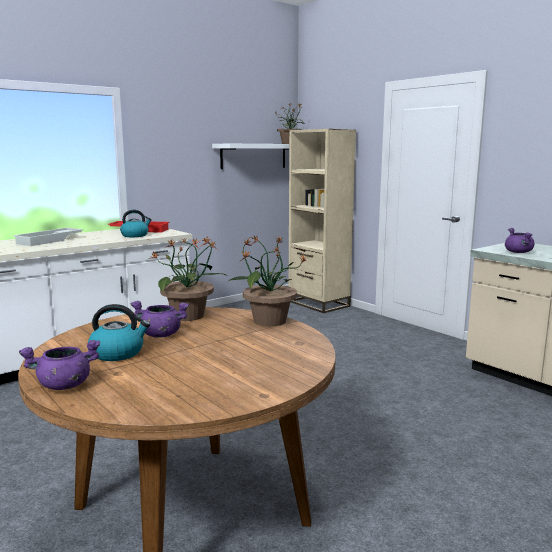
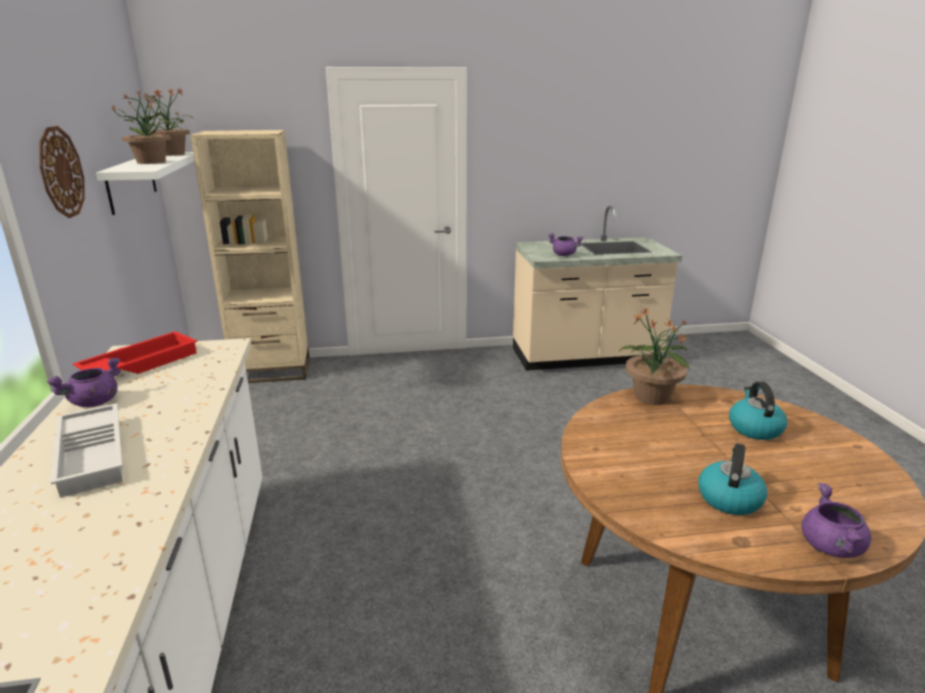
camera: 60 degrees left, 10 degrees up
kettle [120,210,152,237] -> kettle moved to [729,382,787,440]
purple cooking pot [131,301,189,338] -> purple cooking pot moved to [47,358,120,407]
potted plant [151,237,227,321] -> potted plant moved to [109,89,173,164]
none -> wall clock [39,126,85,218]

